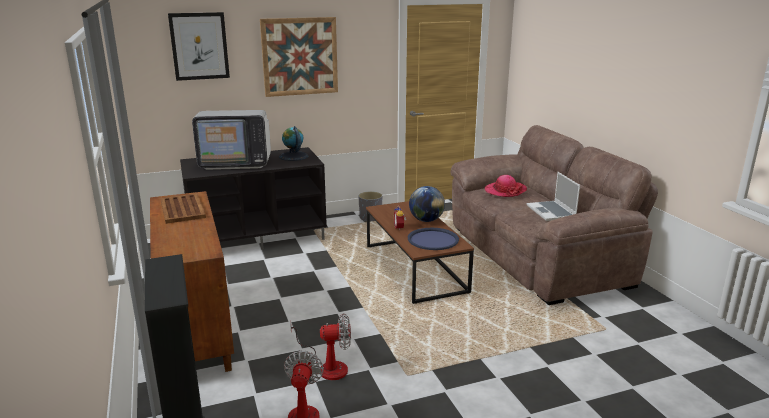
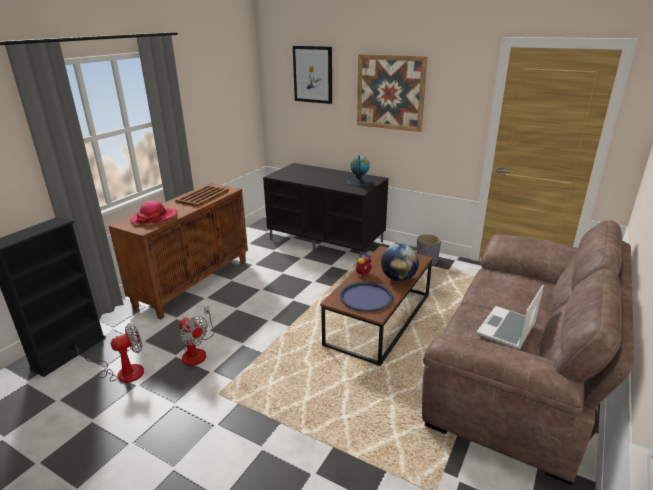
camera: 50 degrees right, 5 degrees up
television [192,110,271,170] -> none
hat [485,175,527,197] -> hat moved to [130,200,178,225]

